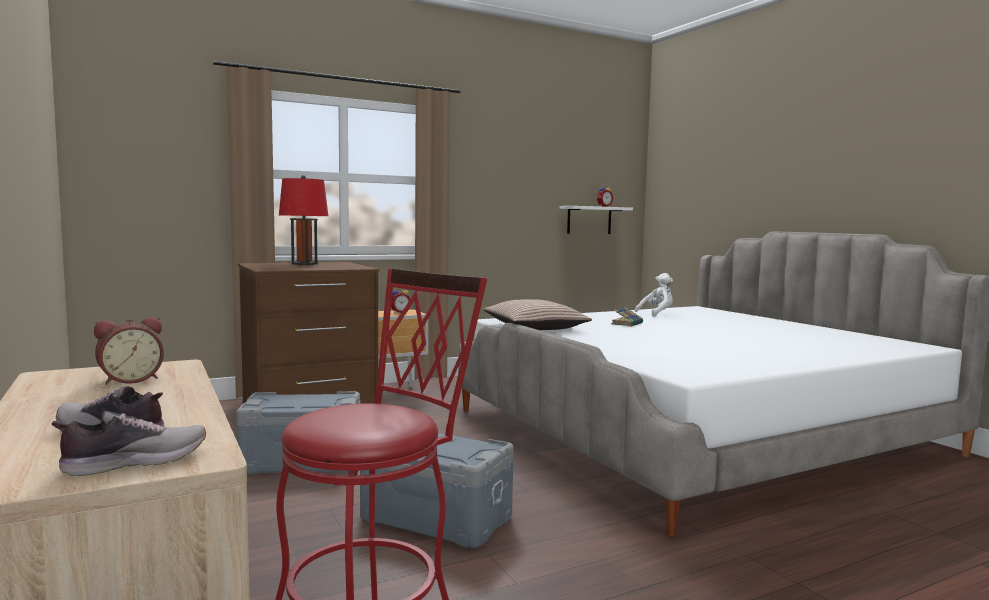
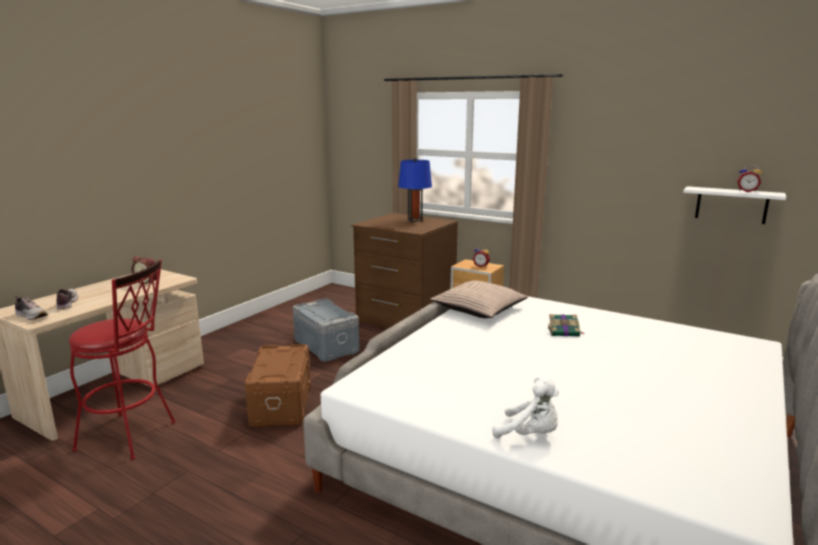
camera: 60 degrees right, 10 degrees up
red table lamp [279,175,328,265] -> blue table lamp [398,158,432,222]
grey storage box [360,433,514,548] -> brown storage box [245,344,311,427]
white plush toy [635,273,673,317] -> white plush toy moved to [492,376,559,438]

